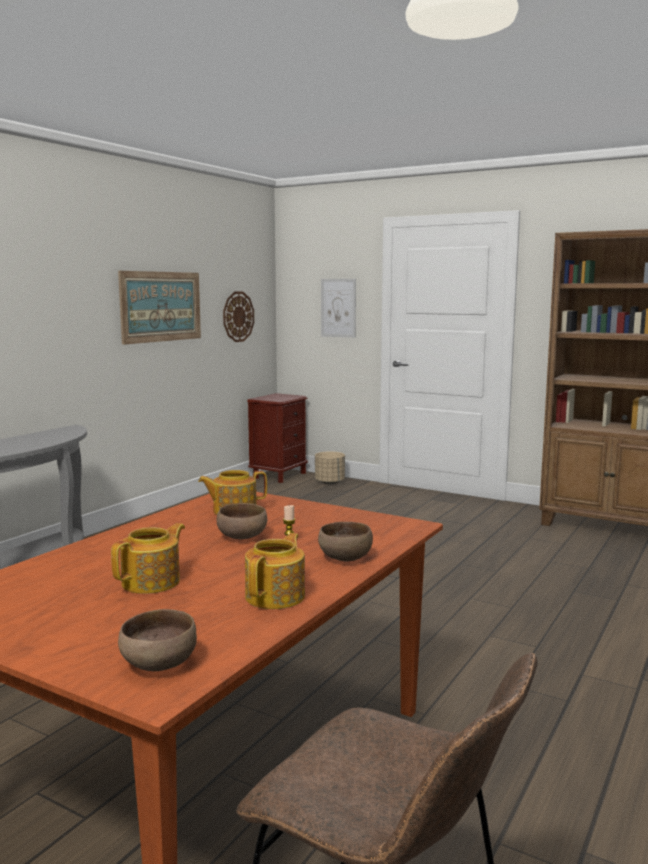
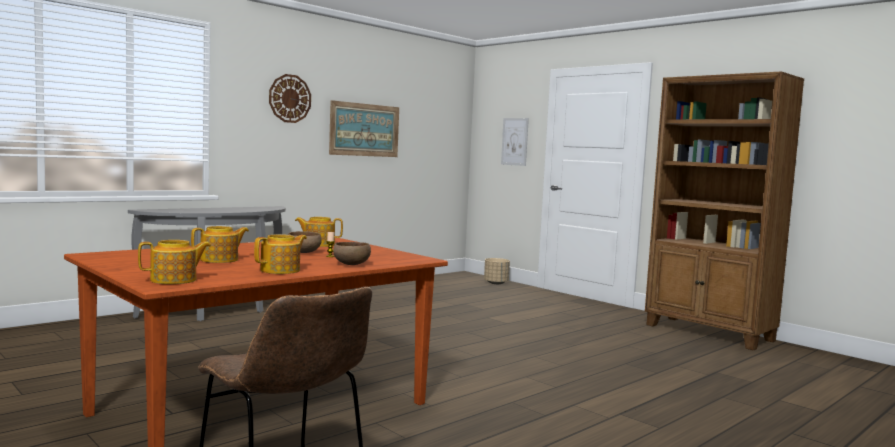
camera: 15 degrees right, 5 degrees down
brown bowl [118,609,197,671] -> teapot [138,240,211,284]
wall clock [223,292,254,342] -> wall clock moved to [269,74,311,123]
brown nightstand [247,393,308,483] -> none

